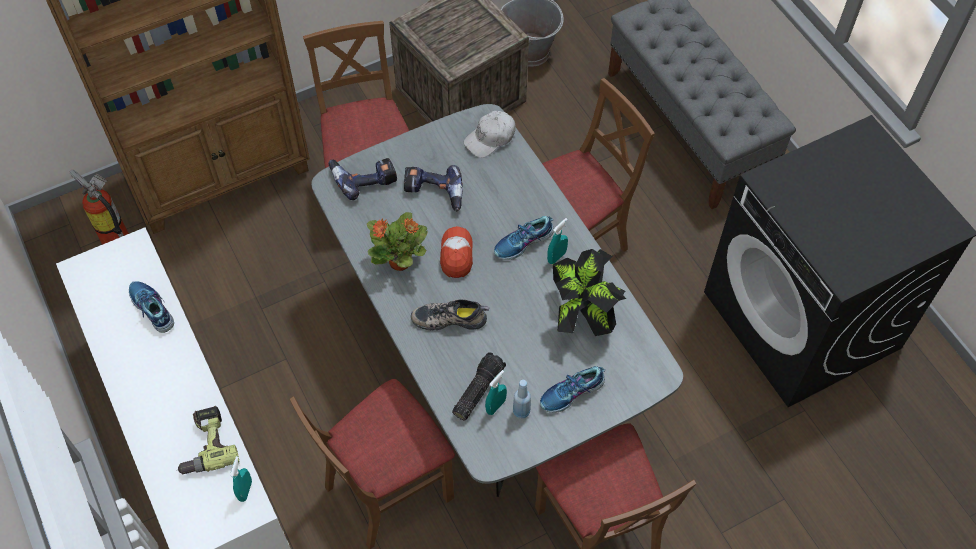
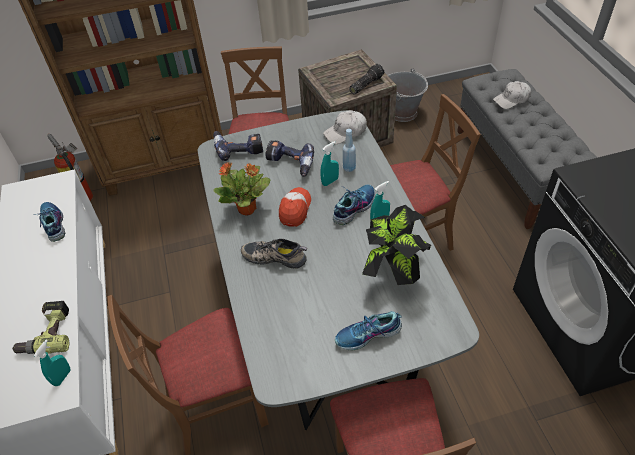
camera: 15 degrees right, 10 degrees down
flashlight [452,352,506,421] -> flashlight moved to [349,64,384,95]
turquoise spray bottle [485,370,507,415] -> turquoise spray bottle moved to [320,141,339,186]
shoe [494,216,554,260] -> shoe turned 150 degrees clockwise [333,185,375,225]
blue bottle [513,380,531,419] -> blue bottle moved to [343,129,356,172]
none -> white cap [493,81,531,109]

